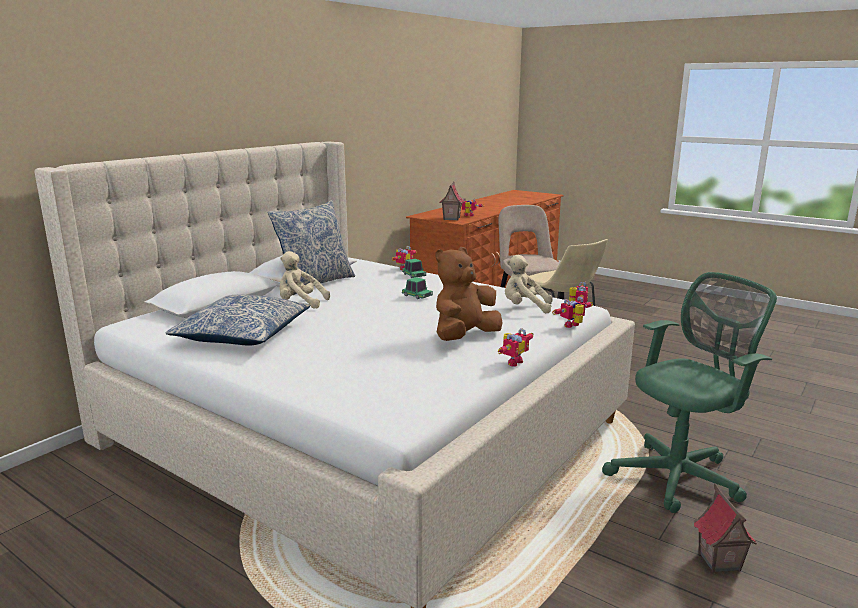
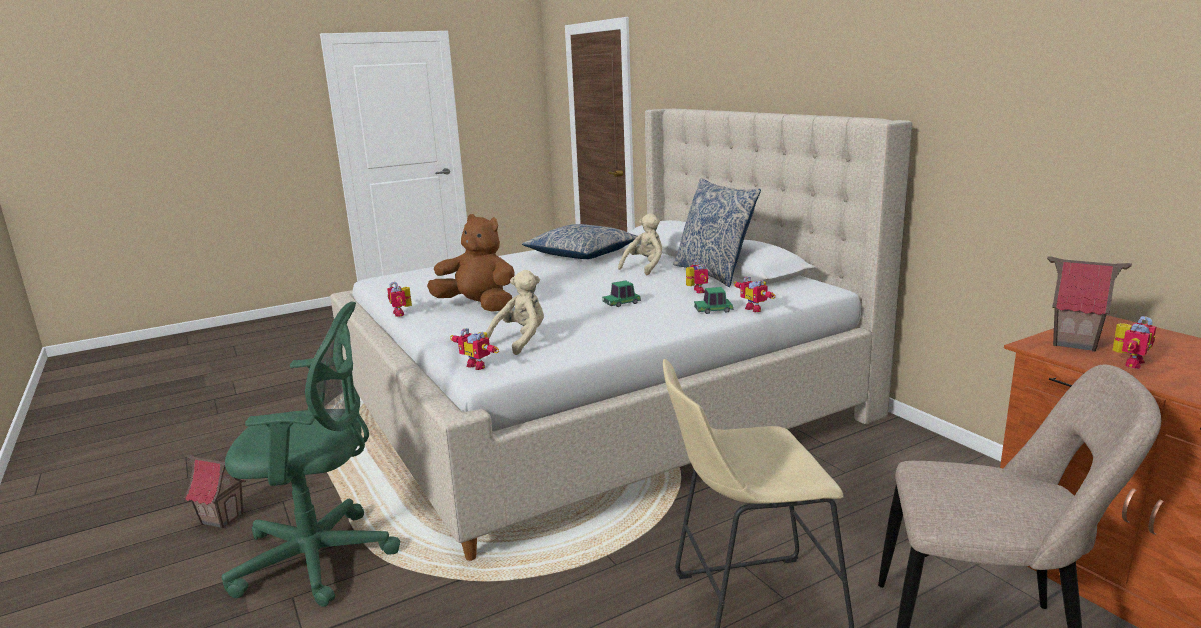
camera: 115 degrees right, 0 degrees up
brown plush toy [435,247,503,341] -> brown plush toy turned 45 degrees counterclockwise [427,214,515,312]
toy robot [552,296,593,328] -> toy robot moved to [686,260,708,293]
green office chair [602,272,777,513] -> green office chair turned 90 degrees counterclockwise [221,301,400,607]

